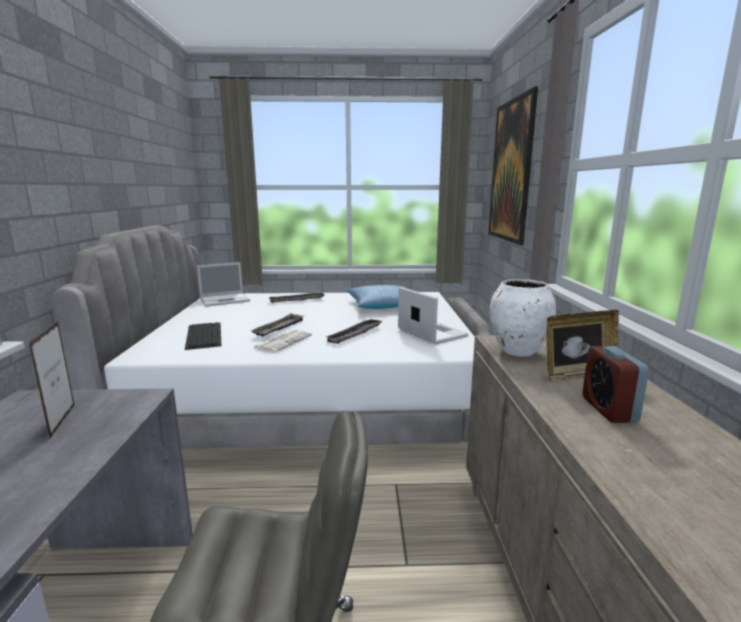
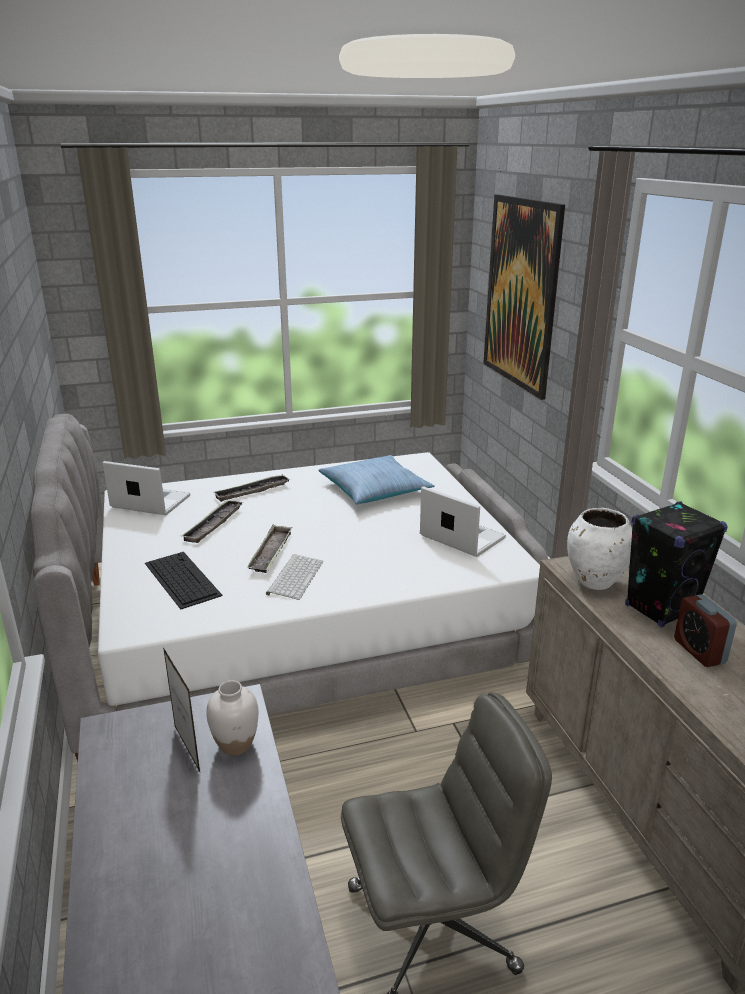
camera: 15 degrees left, 10 degrees up
laptop [197,262,250,307] -> laptop turned 120 degrees counterclockwise [103,461,190,515]
newspaper [254,330,312,353] -> keyboard [266,554,323,600]
tray [326,319,382,344] -> tray moved to [181,500,243,543]
picture frame [546,310,619,382] -> black speaker [625,501,728,627]
none -> white vase [206,681,258,756]

